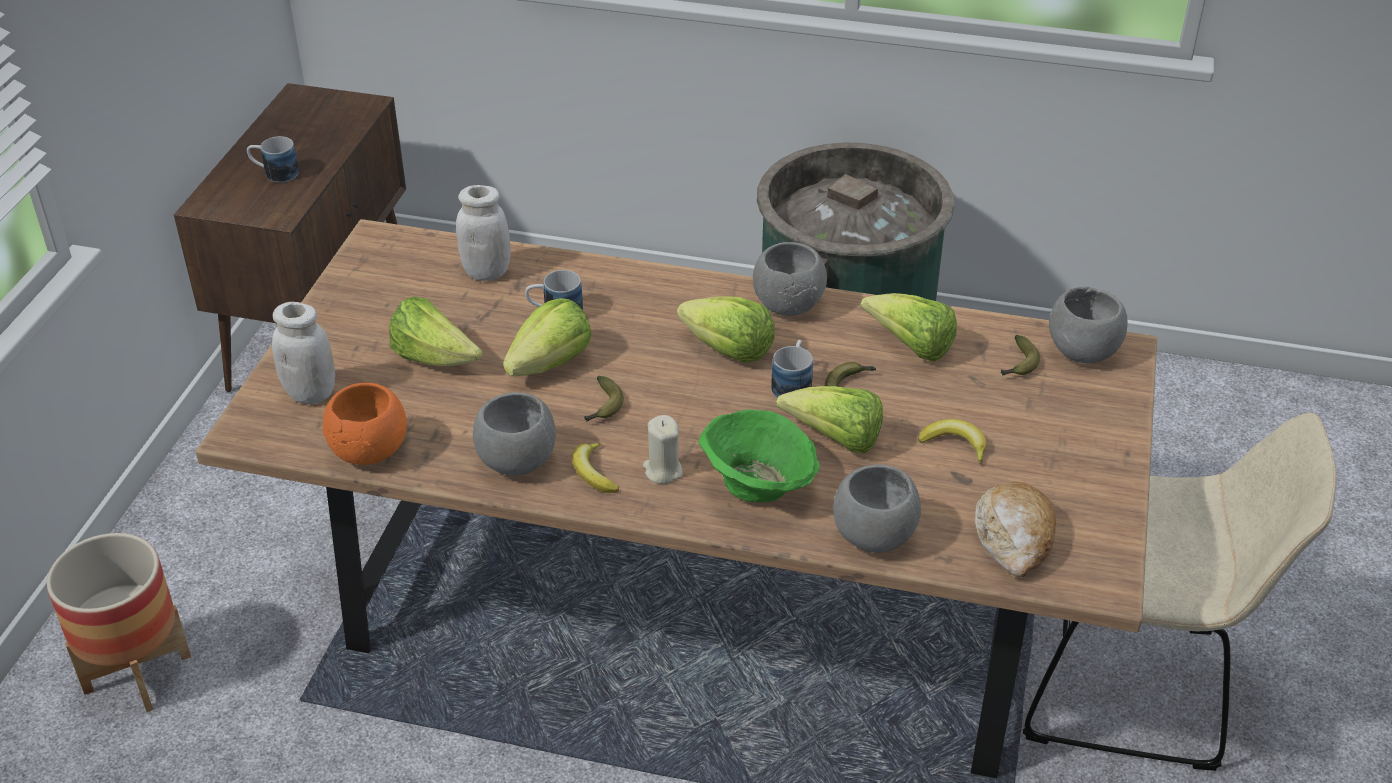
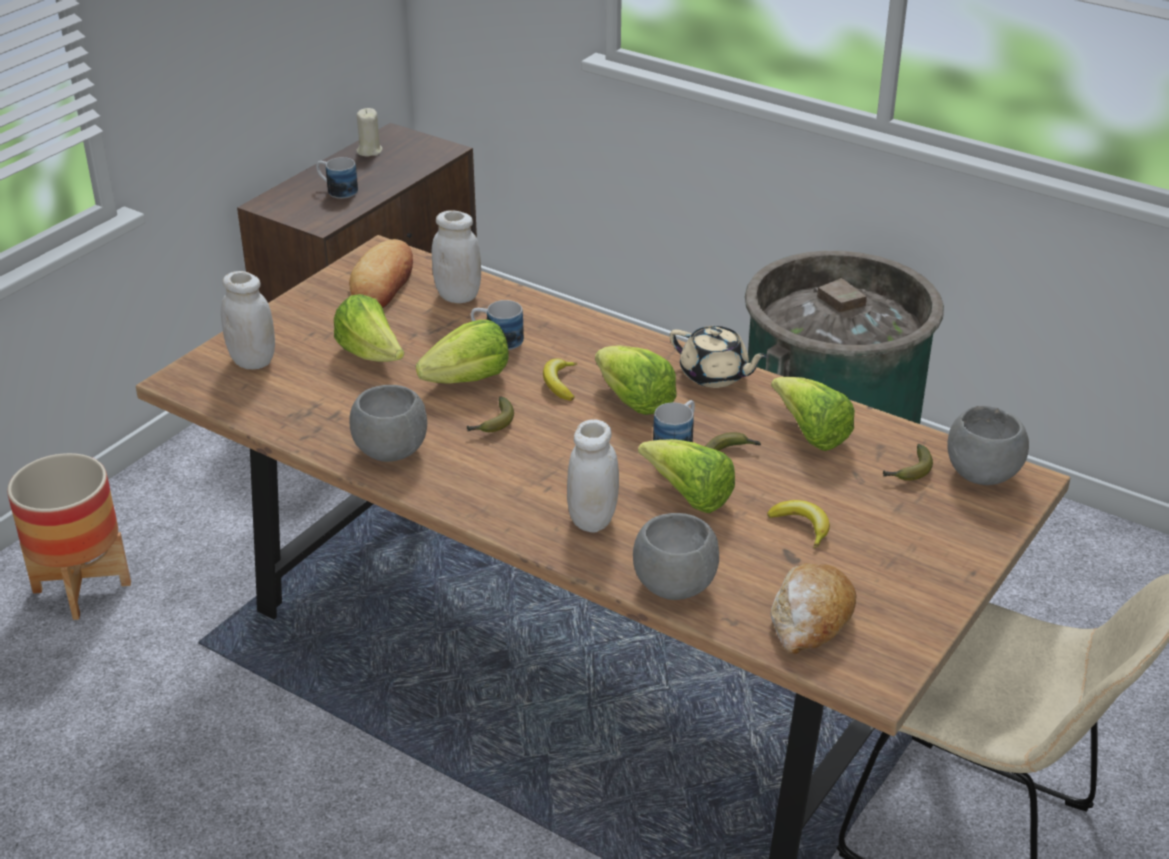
camera: 20 degrees right, 5 degrees down
orange bowl [323,383,407,465] -> none
banana [572,442,619,493] -> banana moved to [543,358,578,401]
beige candle [643,415,683,484] -> beige candle moved to [356,108,382,157]
green bowl [699,409,820,502] -> white jar [567,419,619,532]
grey bowl [753,242,827,316] -> beige teapot [670,326,769,388]
none -> bread [349,239,413,308]

